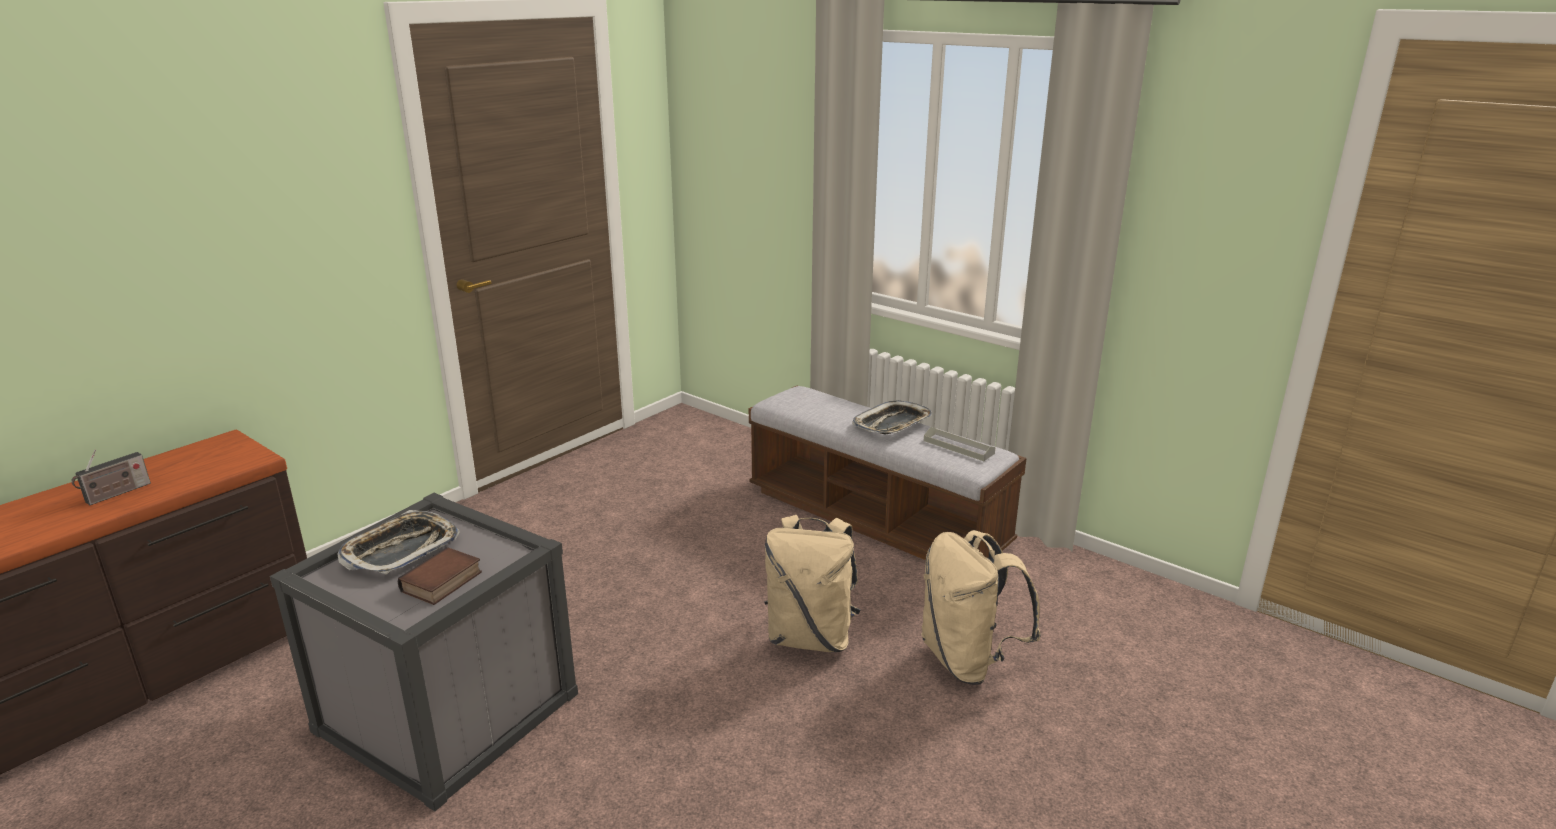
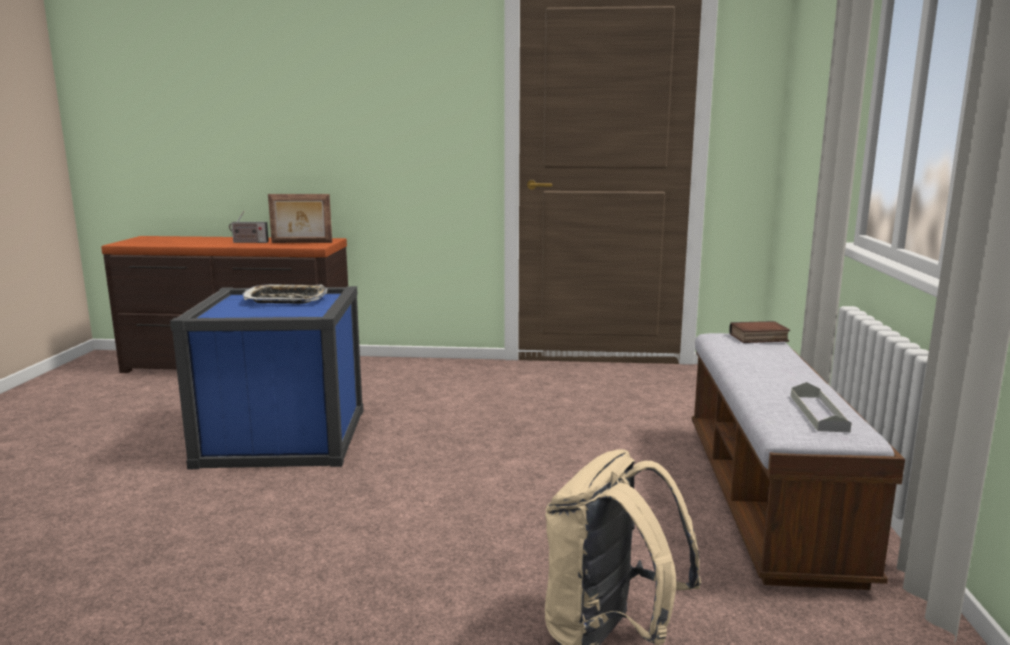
camera: 55 degrees right, 10 degrees down
grey storage box [270,493,578,811] -> blue storage box [170,286,363,469]
book [398,547,482,605] -> book moved to [729,321,790,343]
beige backpack [764,515,860,652] -> none
tray [852,400,932,434] -> none
none -> picture frame [268,194,332,243]

